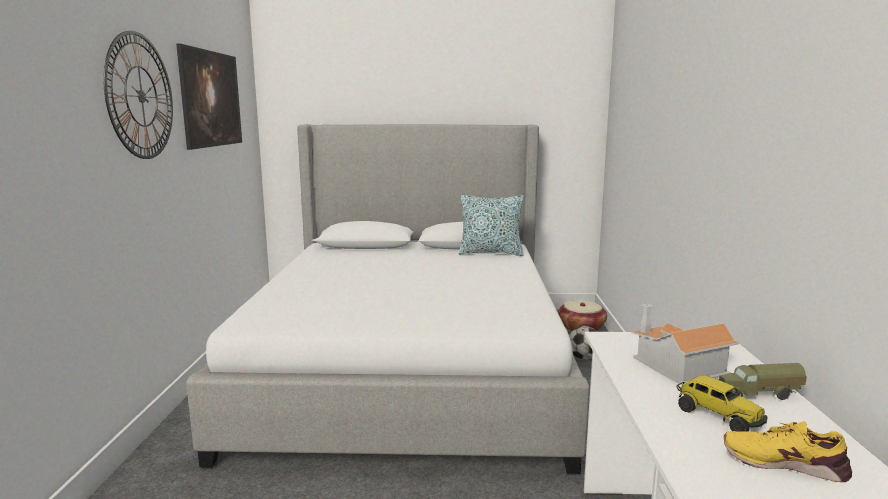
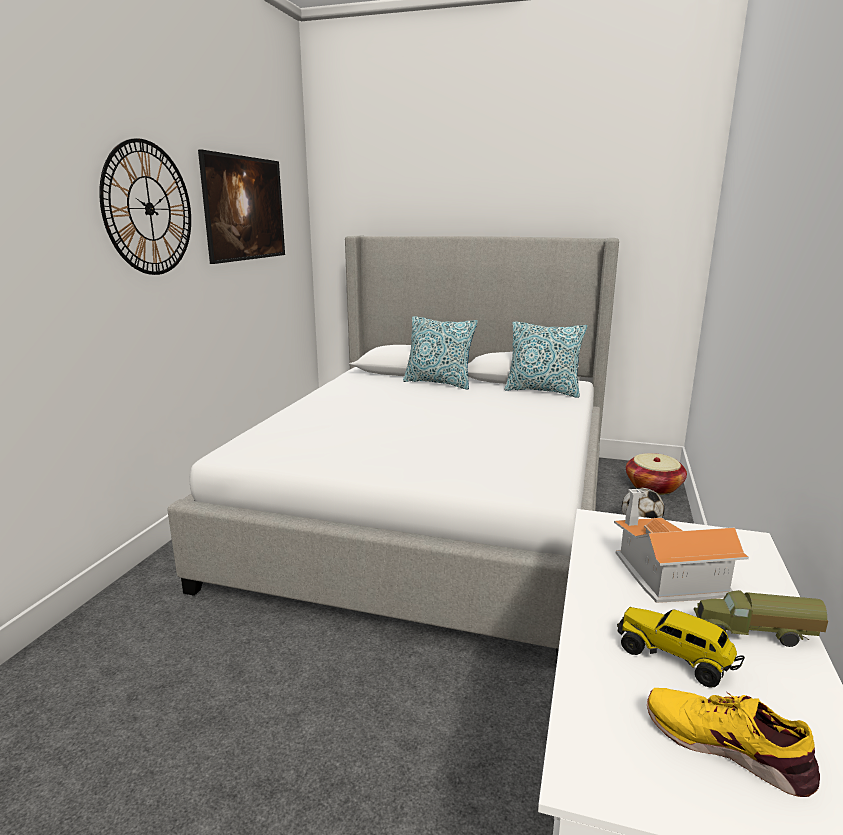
camera: 15 degrees right, 5 degrees up
toy truck [677,376,768,432] -> toy truck turned 150 degrees clockwise [617,607,745,688]
none -> pillow [403,316,478,389]

